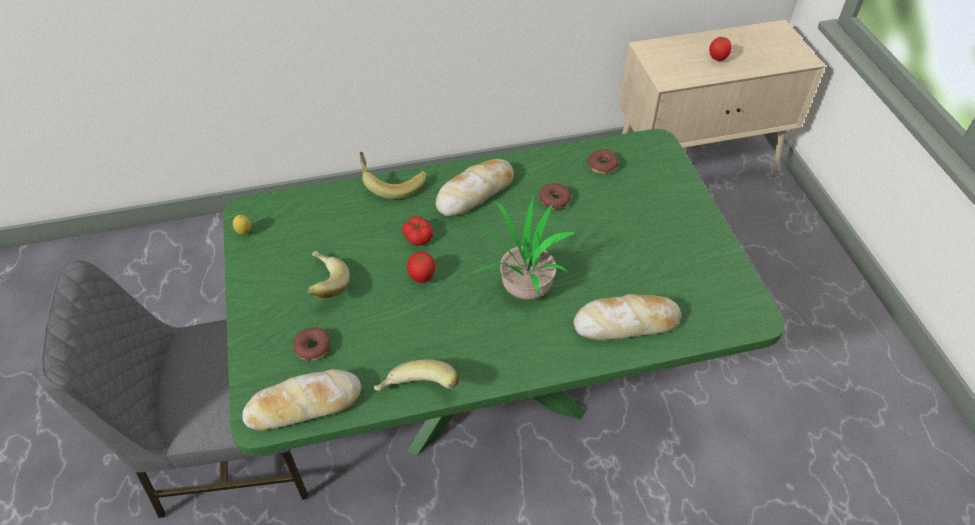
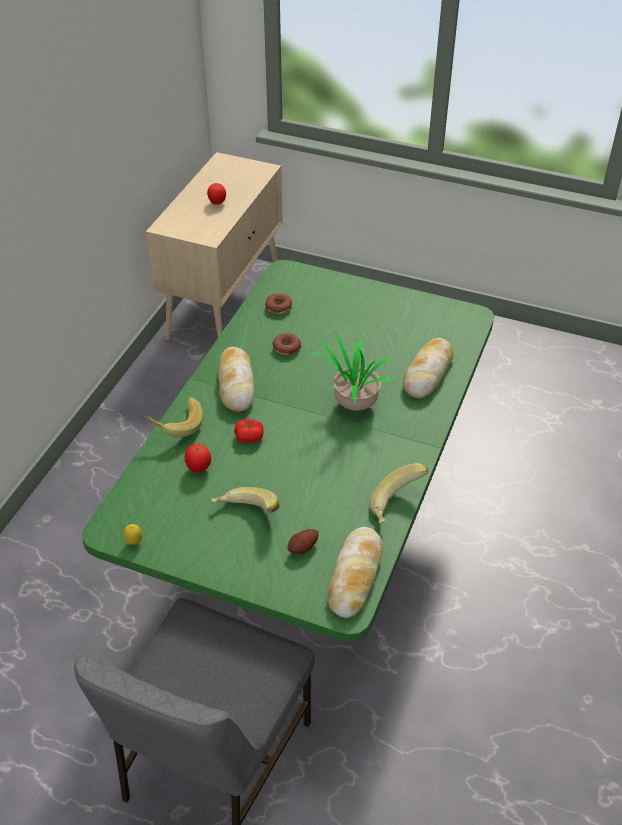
camera: 55 degrees left, 5 degrees down
donut [293,328,330,362] -> potato [287,529,319,554]
tomato [407,252,435,283] -> tomato moved to [184,444,211,473]

